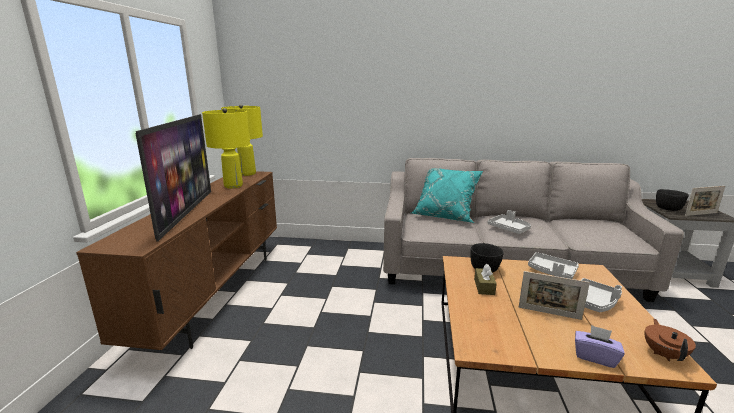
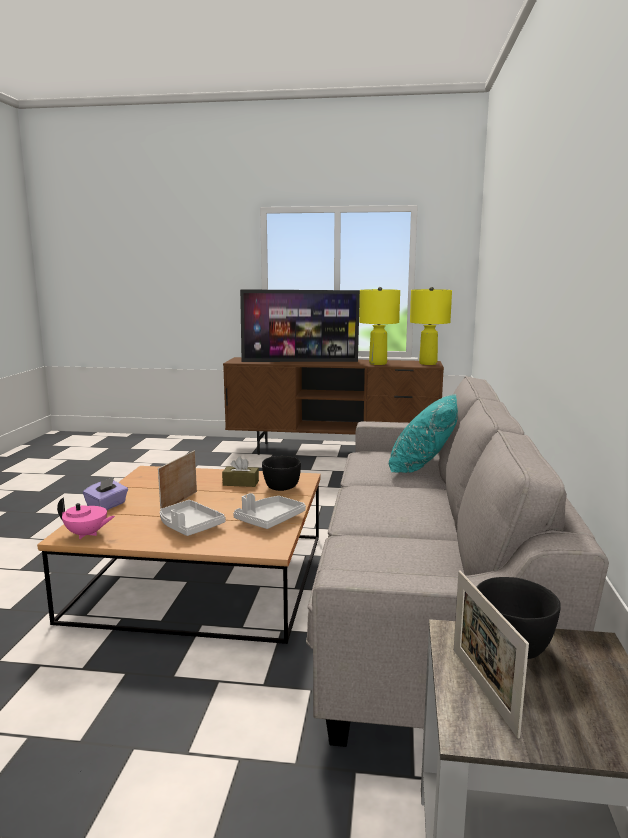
camera: 90 degrees right, 5 degrees down
grey tray [487,210,531,234] -> none
brown teapot [645,319,696,361] -> pink teapot [57,497,115,539]

